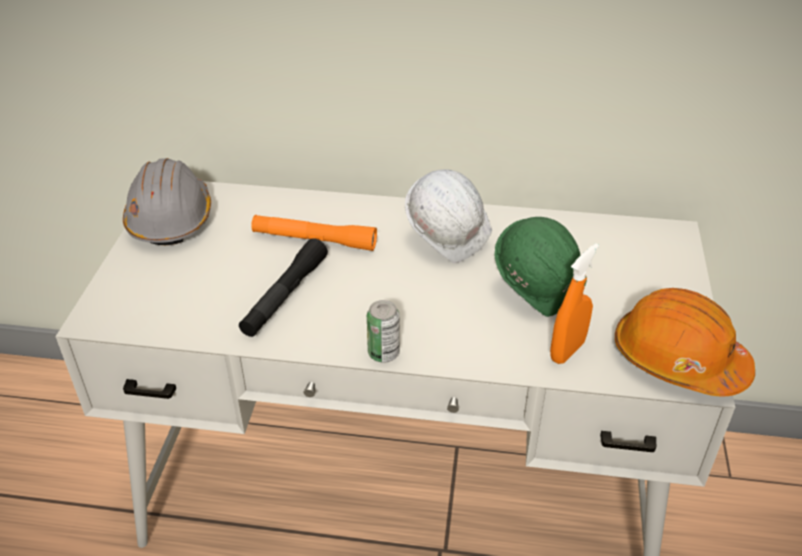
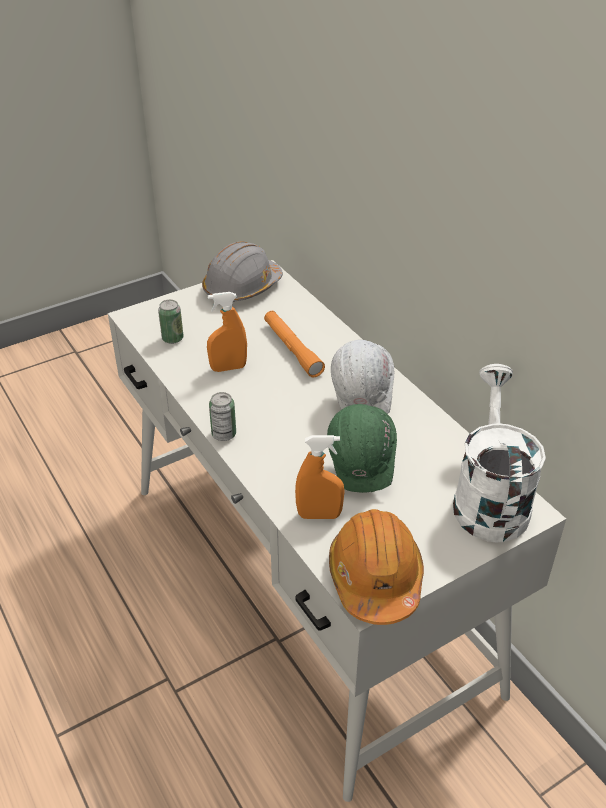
camera: 50 degrees right, 0 degrees up
black flashlight [239,238,328,337] -> orange spray bottle [207,292,247,372]
none -> can [158,300,184,344]
none -> white watering can [453,364,546,542]

